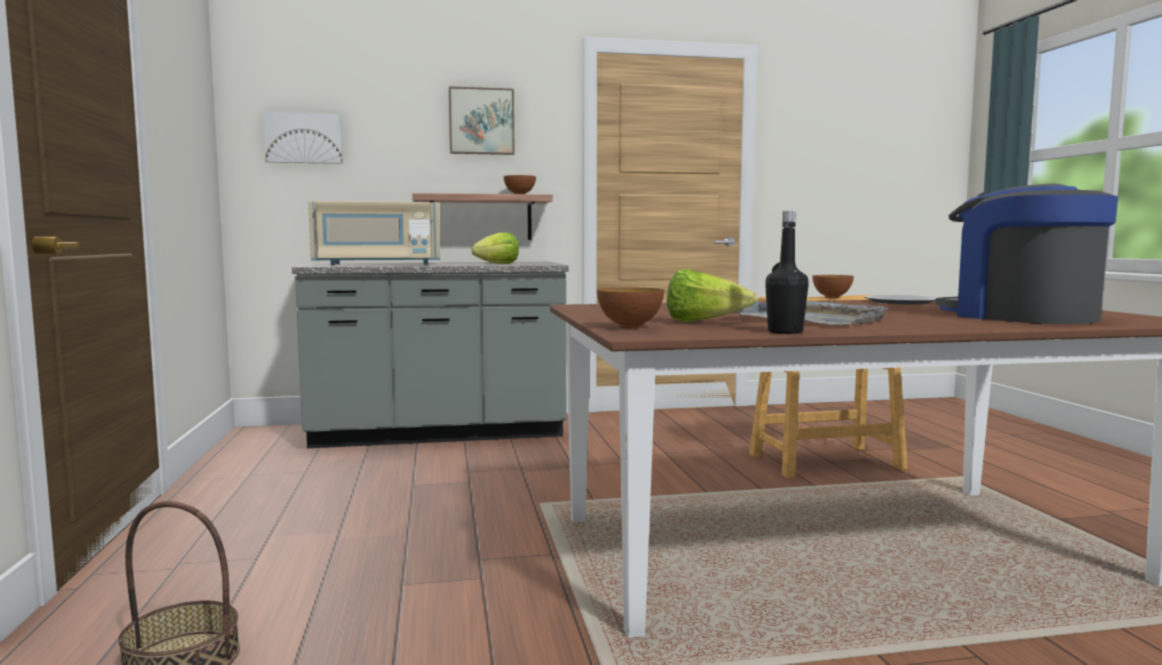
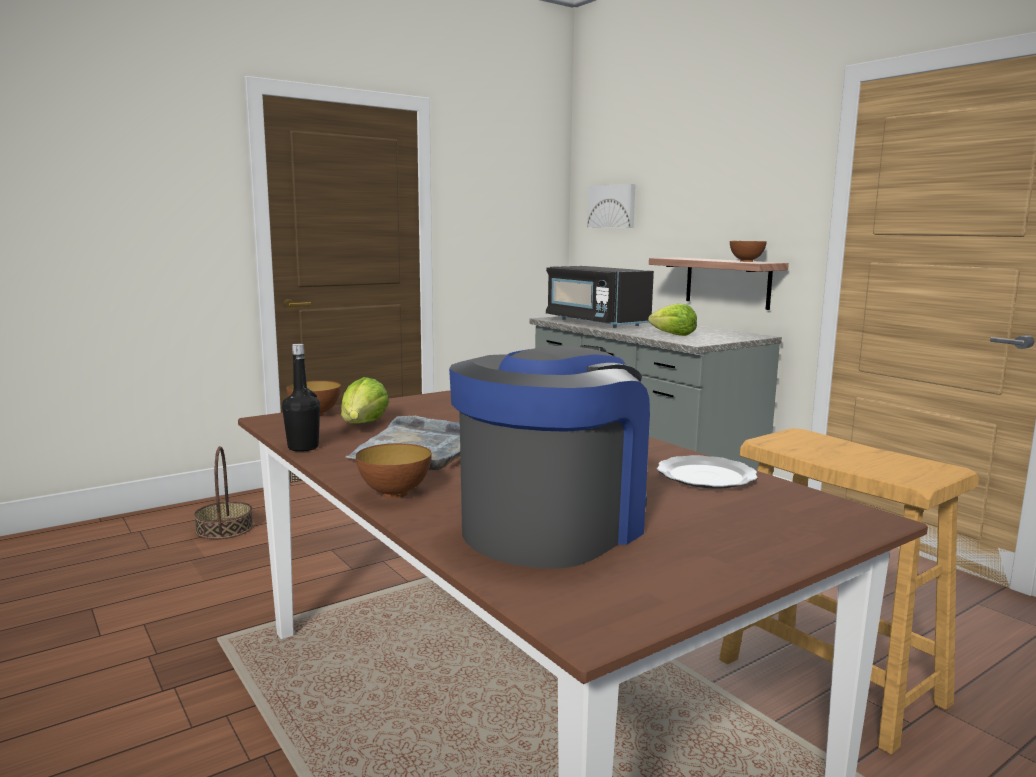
camera: 65 degrees right, 5 degrees up
beige microwave [308,201,440,265] -> black microwave [546,266,654,328]
picture [449,86,515,155] -> none
bowl [812,275,854,298] -> bowl moved to [356,443,432,498]

